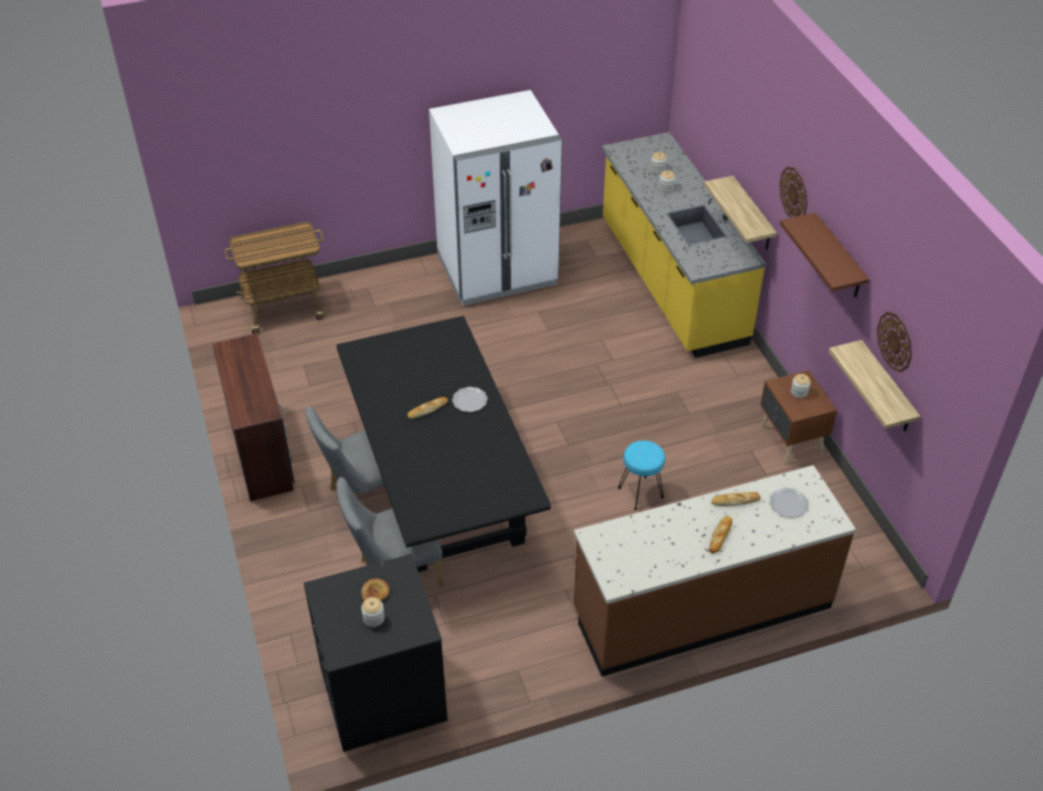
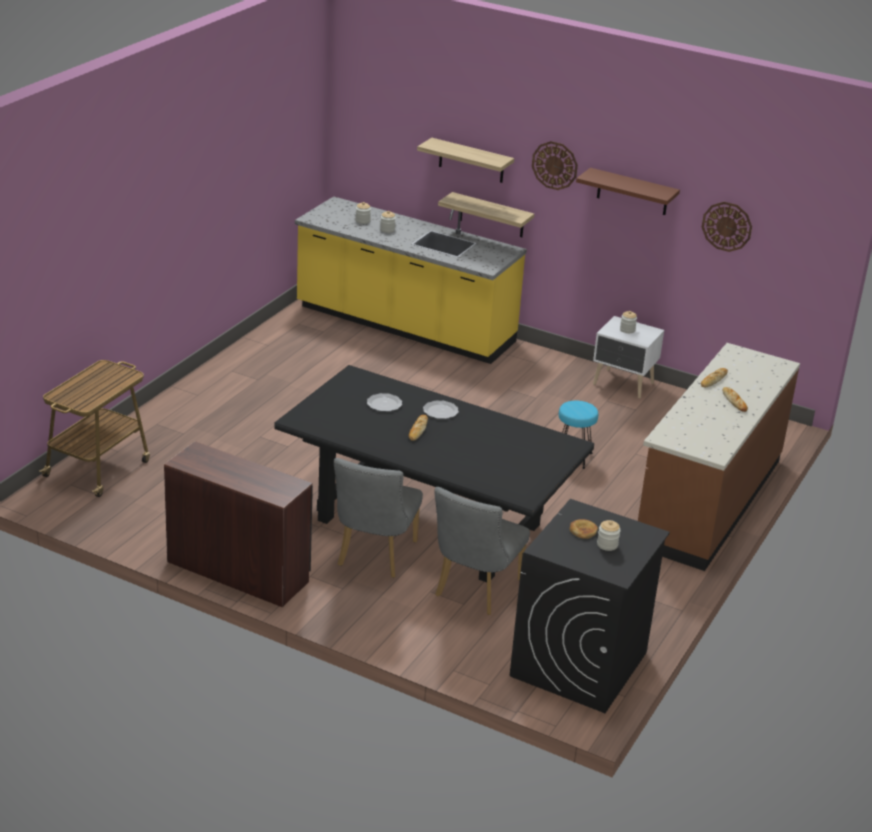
camera: 45 degrees left, 15 degrees down
white fridge [429,90,562,305] -> none
brown nightstand [760,370,837,464] -> white nightstand [593,316,664,398]
plate [769,488,808,518] -> plate moved to [367,393,402,412]
shelf [829,340,920,431] -> shelf moved to [417,138,514,183]

